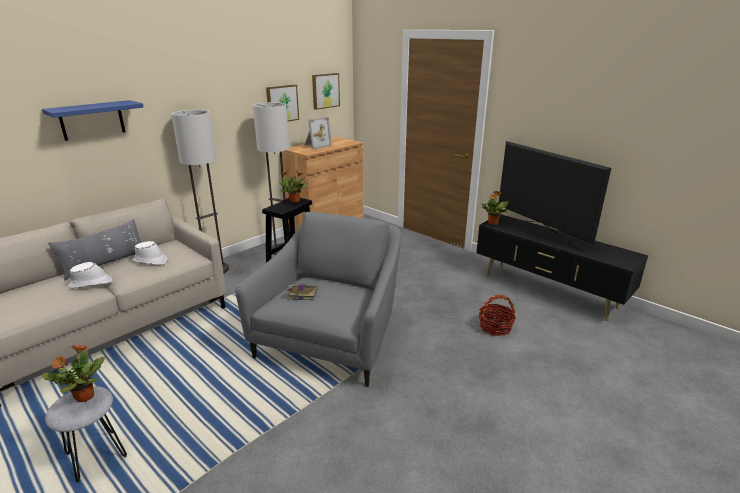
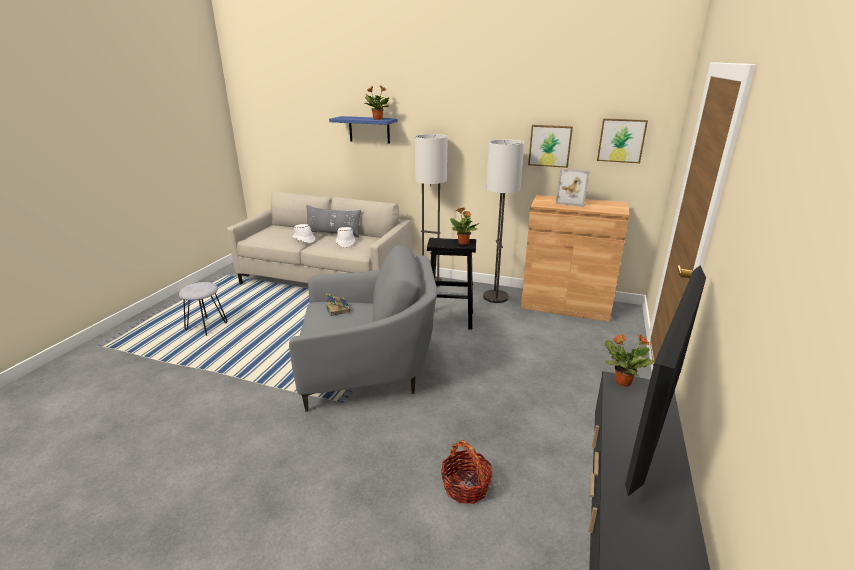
camera: 65 degrees right, 0 degrees up
potted plant [42,344,105,402] -> potted plant moved to [365,85,390,120]

